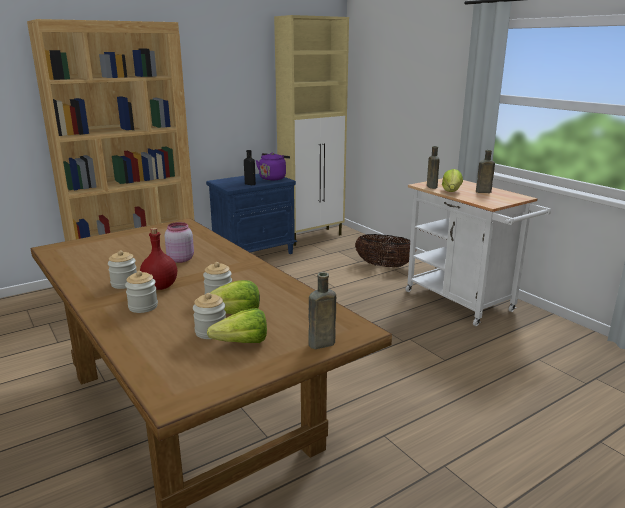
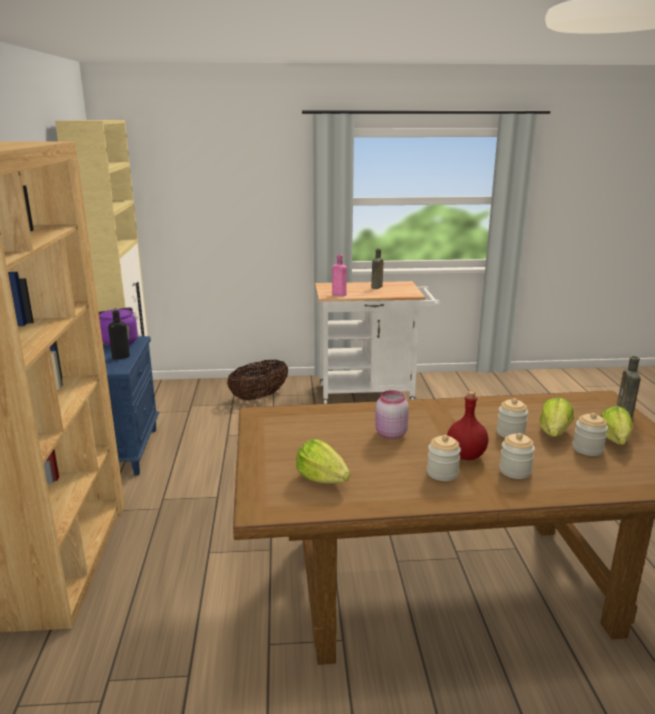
camera: 60 degrees left, 0 degrees up
brown bottle [427,146,440,189] -> pink bottle [332,255,347,296]
lettuce [442,169,463,192] -> lettuce moved to [296,439,351,484]

